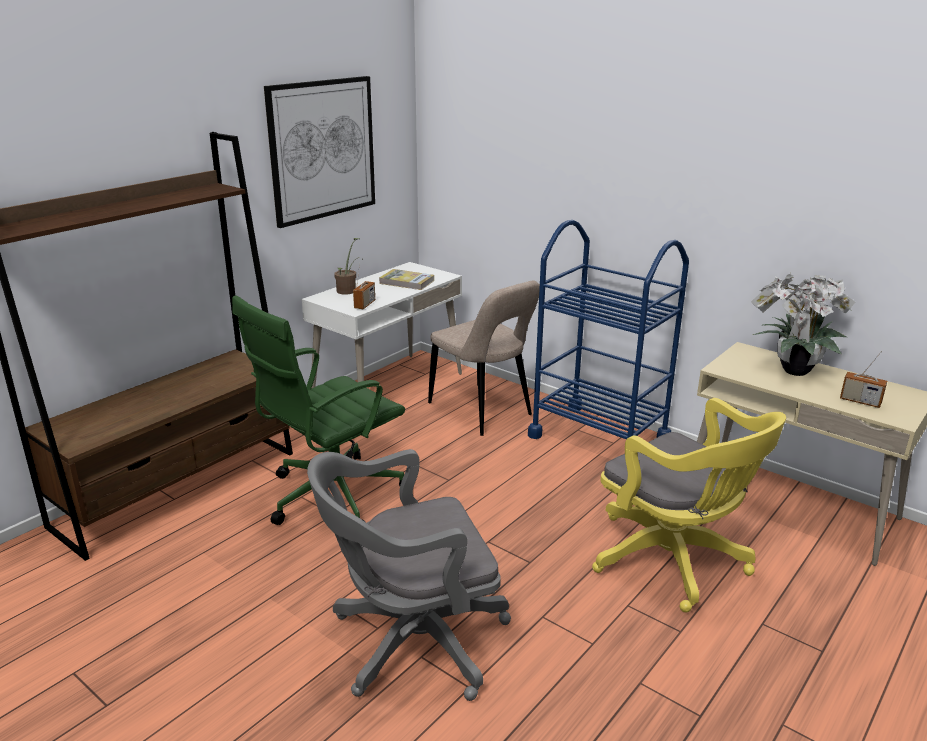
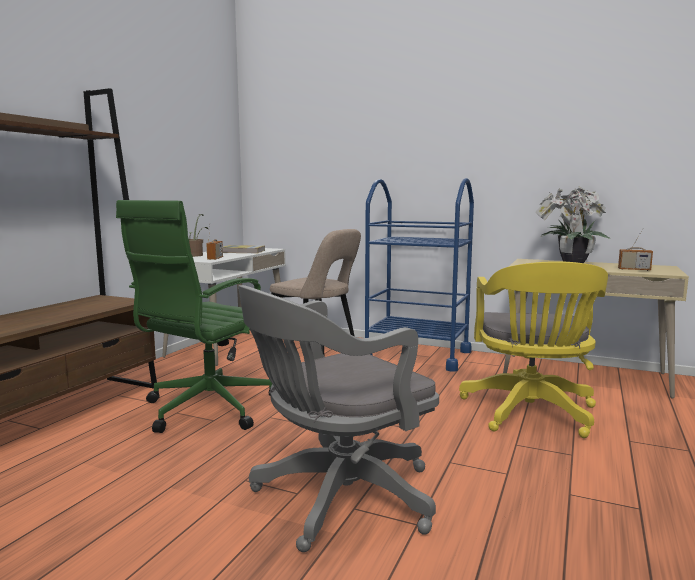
camera: 15 degrees left, 15 degrees down
picture [264,76,375,228] -> none
yellow office chair [592,398,786,612] -> yellow office chair turned 60 degrees clockwise [459,261,608,438]

